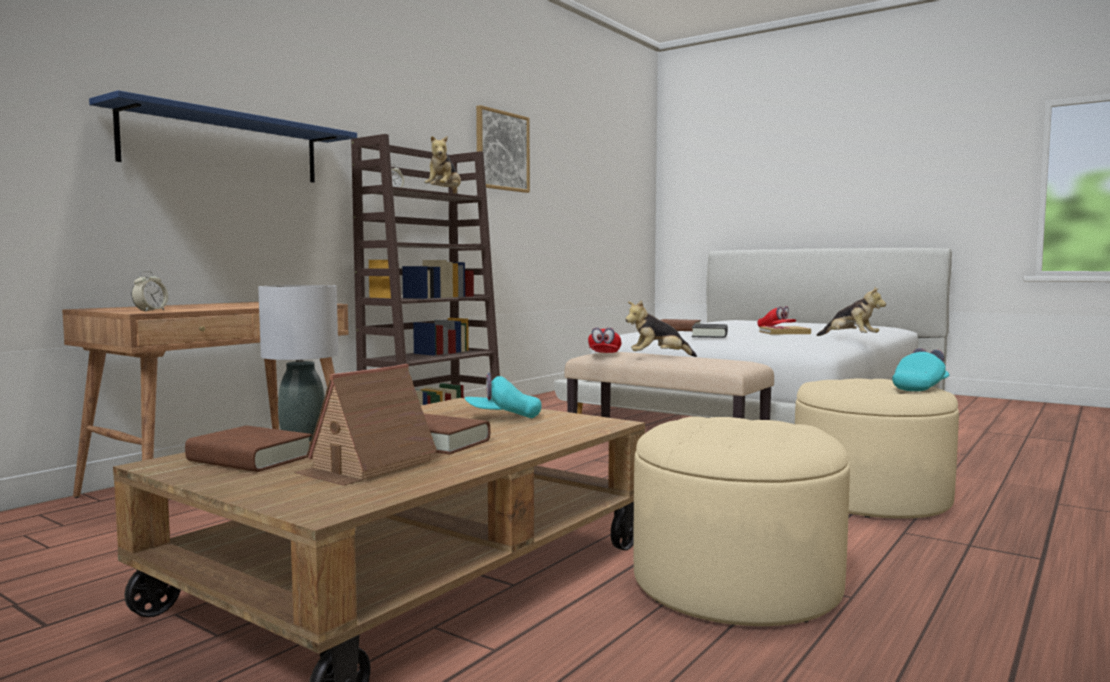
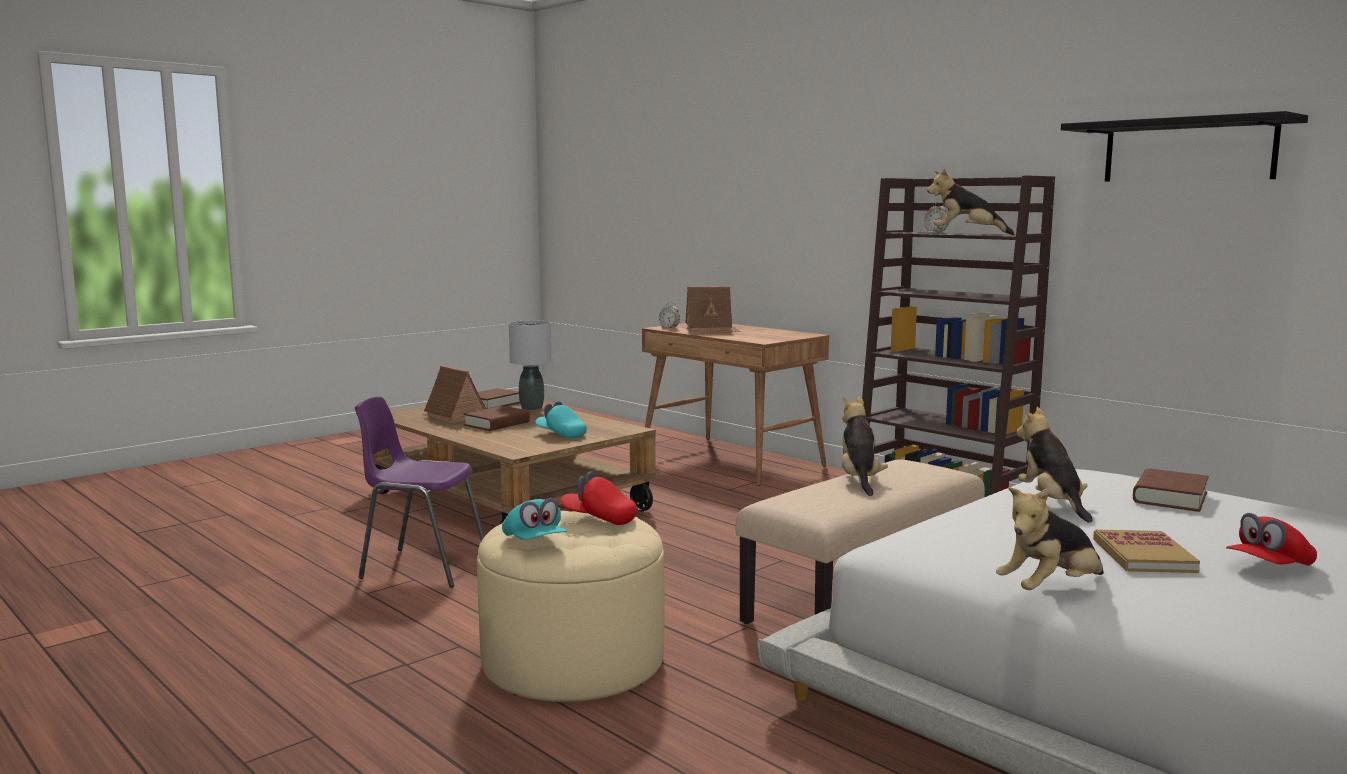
camera: 100 degrees right, 5 degrees up
blue shelf [89,90,357,183] -> none
turquoise cap [465,372,542,418] -> turquoise cap turned 60 degrees counterclockwise [535,401,587,439]
picture [476,105,530,193] -> black shelf [1061,111,1308,181]
red cap [588,327,621,353] -> red cap moved to [561,471,637,525]
beige ottoman [634,417,850,626] -> purple chair [355,396,485,588]
black book [692,324,728,338] -> plush toy [1016,407,1093,523]
none -> toy house [686,286,739,332]

